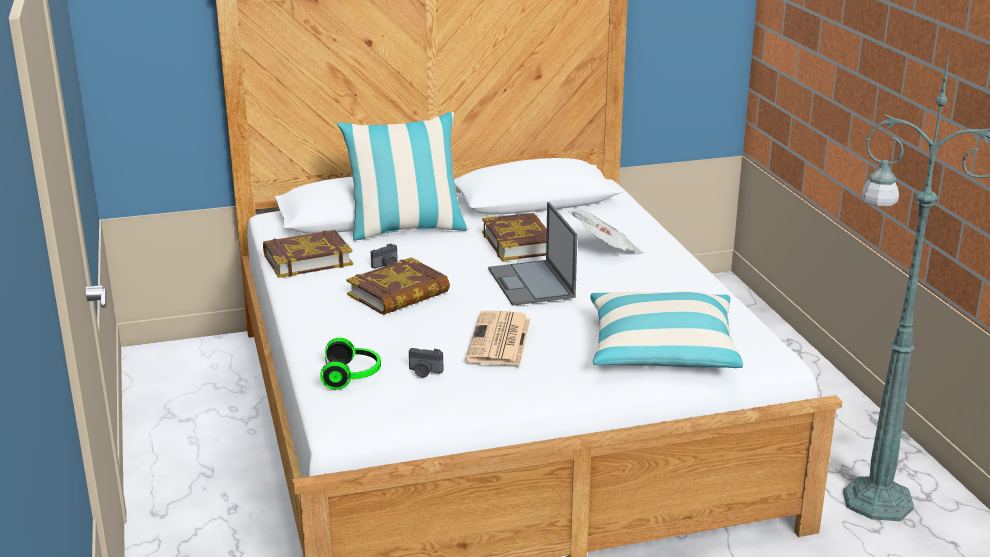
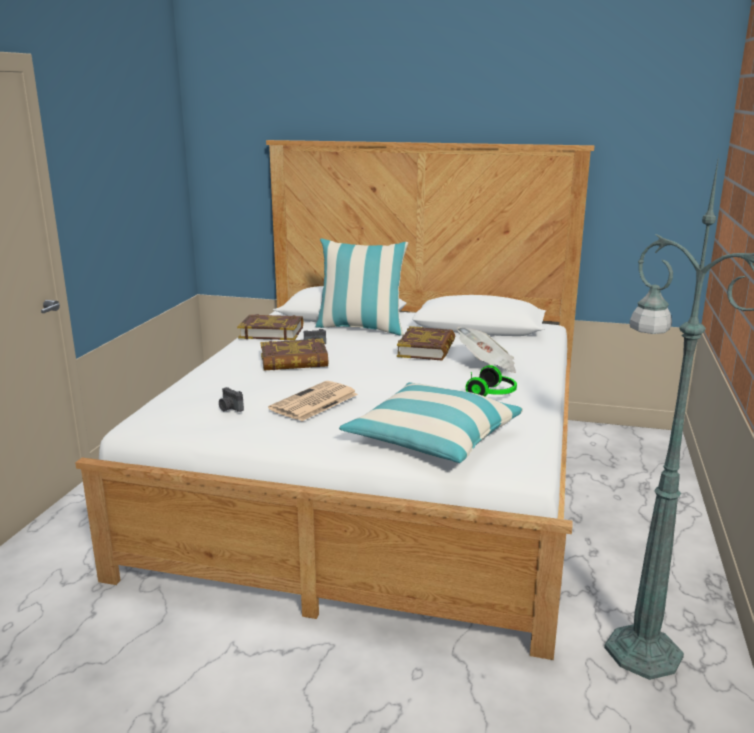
camera: 30 degrees right, 5 degrees down
headphones [320,338,381,390] -> headphones moved to [466,365,517,397]
laptop [488,202,578,306] -> none

